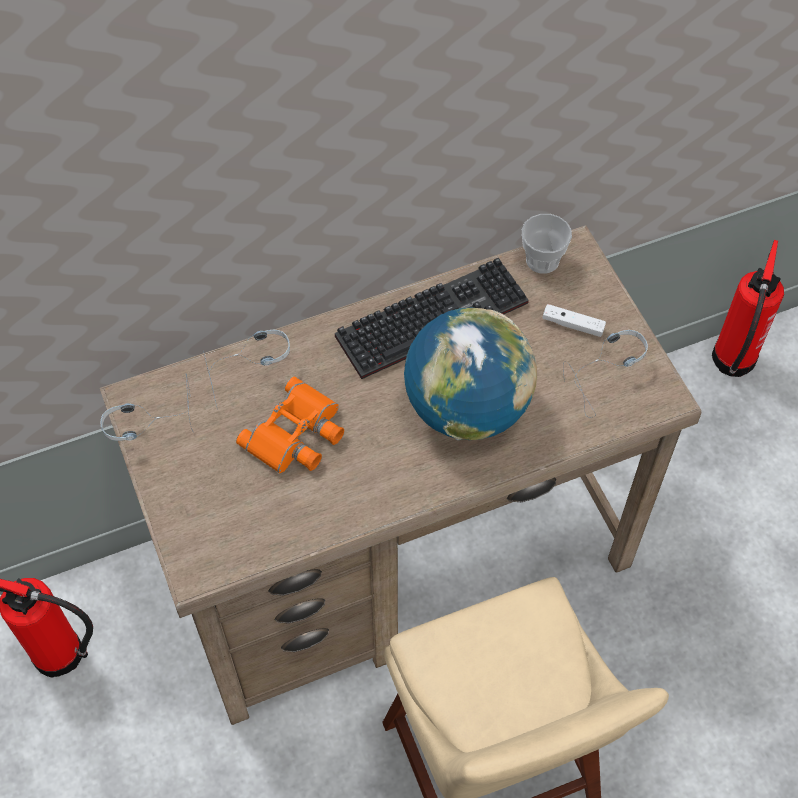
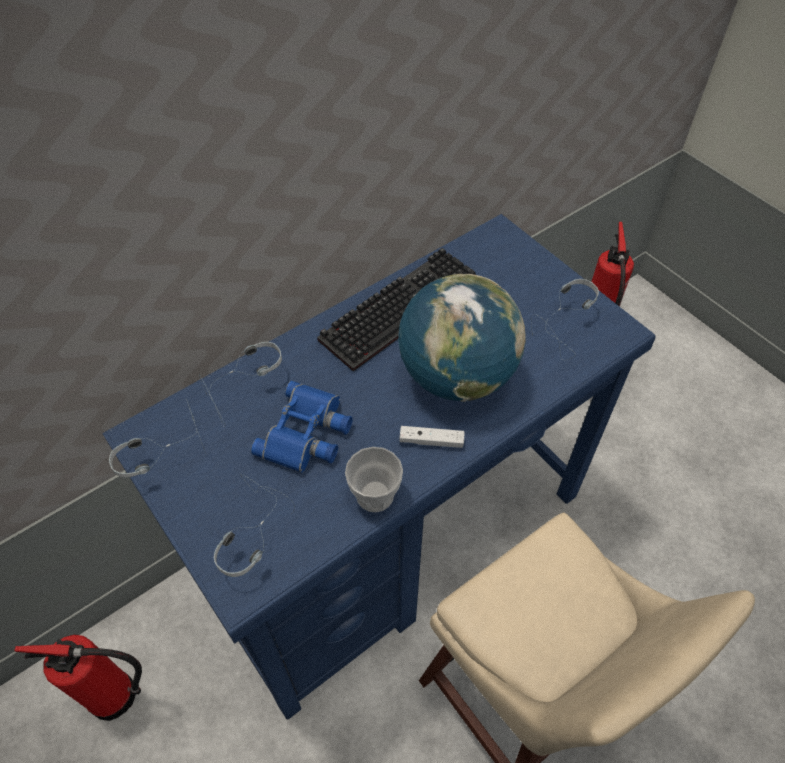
camera: 15 degrees left, 5 degrees down
brown desk [100,225,701,725] -> blue desk [103,214,656,720]
orange binoculars [236,377,344,474] -> blue binoculars [251,381,353,473]
cup [522,214,572,274] -> cup moved to [345,447,403,512]
white game controller [543,304,606,337] -> white game controller moved to [400,426,465,448]
none -> headphones [214,474,295,577]

